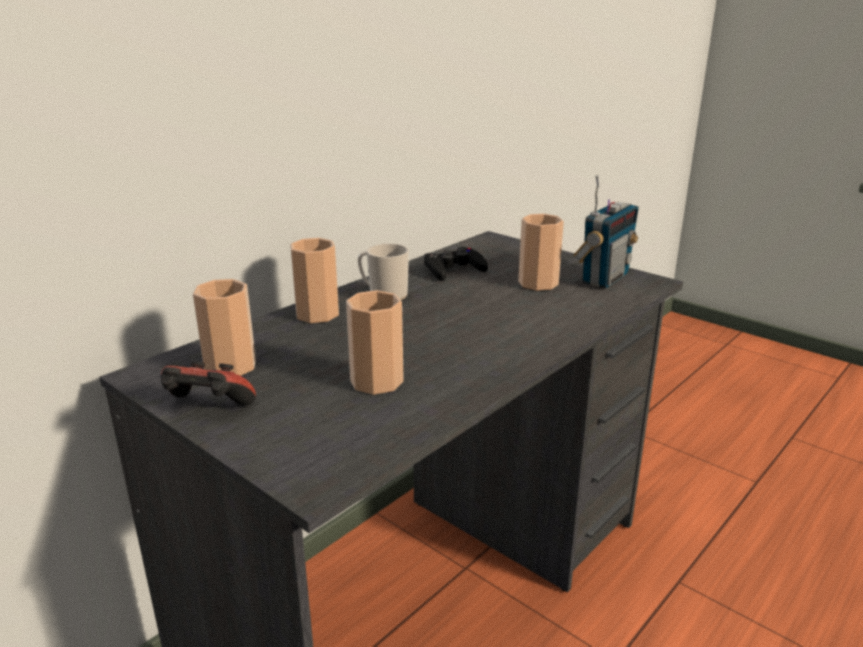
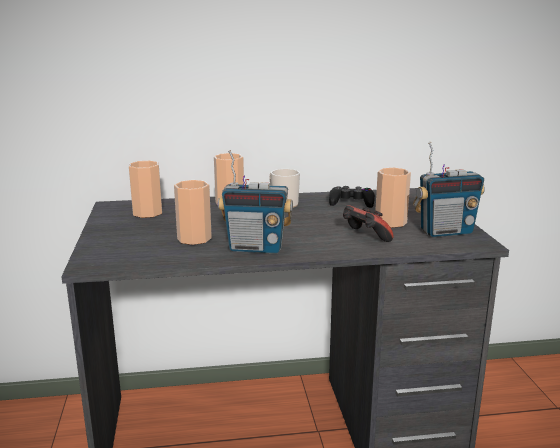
camera: 40 degrees right, 5 degrees down
game controller [161,361,256,405] -> game controller moved to [343,205,394,242]
none -> radio [218,150,293,253]

